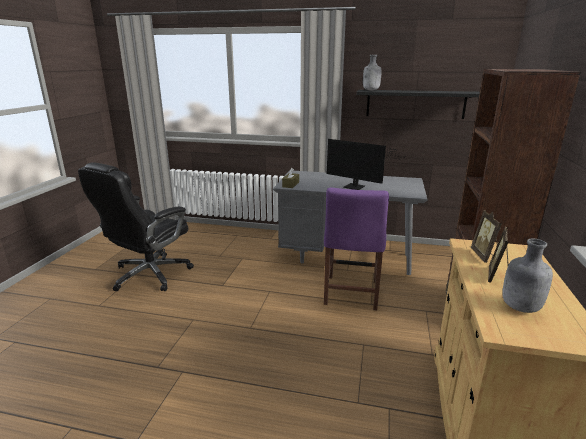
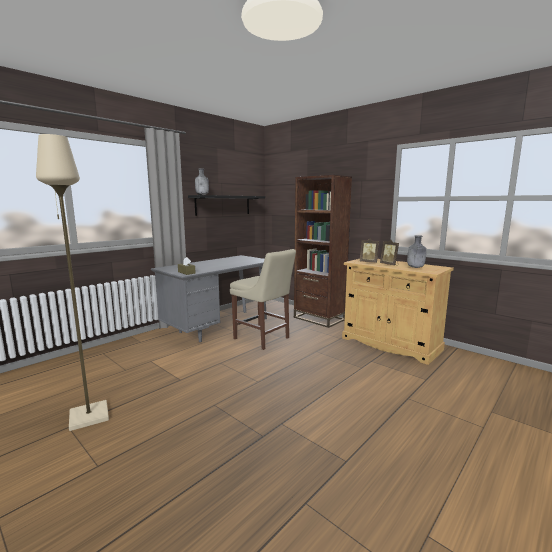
camera: 60 degrees left, 10 degrees down
black office chair [78,162,194,291] -> beige floor lamp [36,134,109,431]
purple chair [324,188,389,310] -> beige chair [230,249,296,350]
monitor [326,139,401,190] -> none

